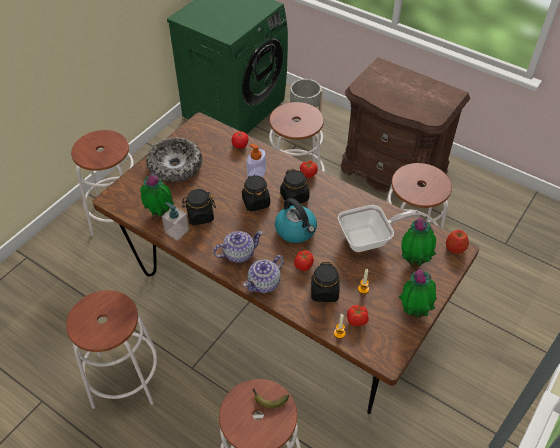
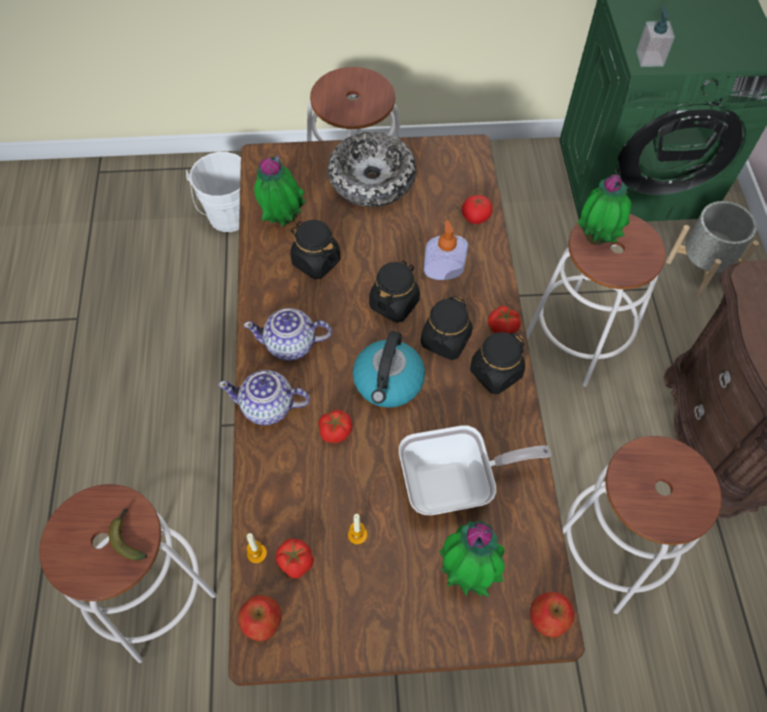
camera: 50 degrees right, 10 degrees up
white stool [66,290,157,409] -> none
soap dispenser [162,202,189,241] -> soap dispenser moved to [636,6,675,67]
teapot [213,231,263,263] -> teapot turned 150 degrees clockwise [244,308,332,361]
black jar [311,262,340,302] -> black jar moved to [470,332,525,394]
frying pan [338,205,420,252] -> frying pan turned 45 degrees counterclockwise [399,426,551,515]
potted plant [399,269,437,318] -> potted plant moved to [578,174,631,245]
none -> white bucket [186,152,241,232]
none -> apple [238,595,282,641]

